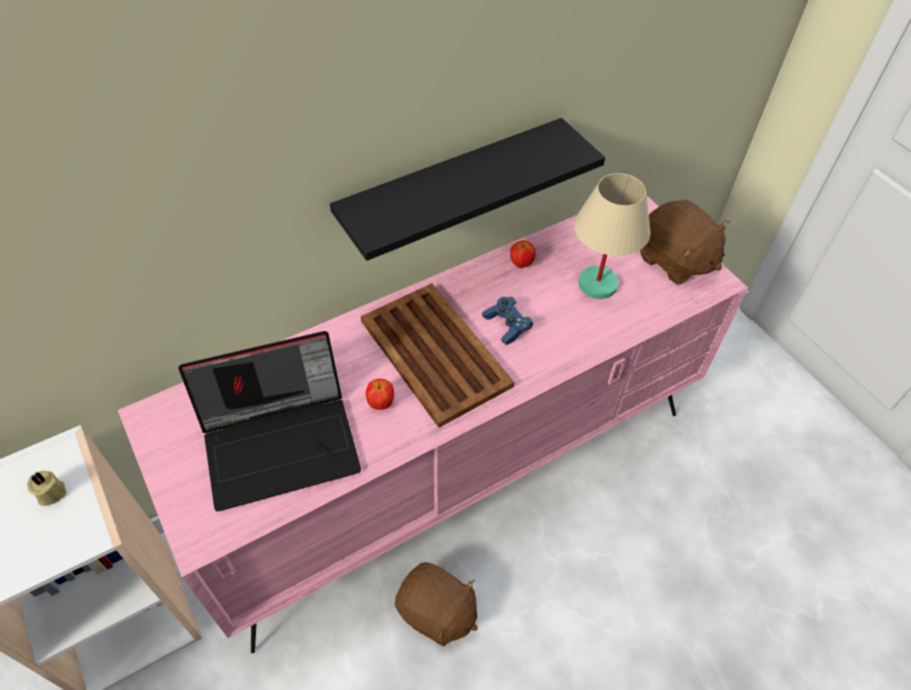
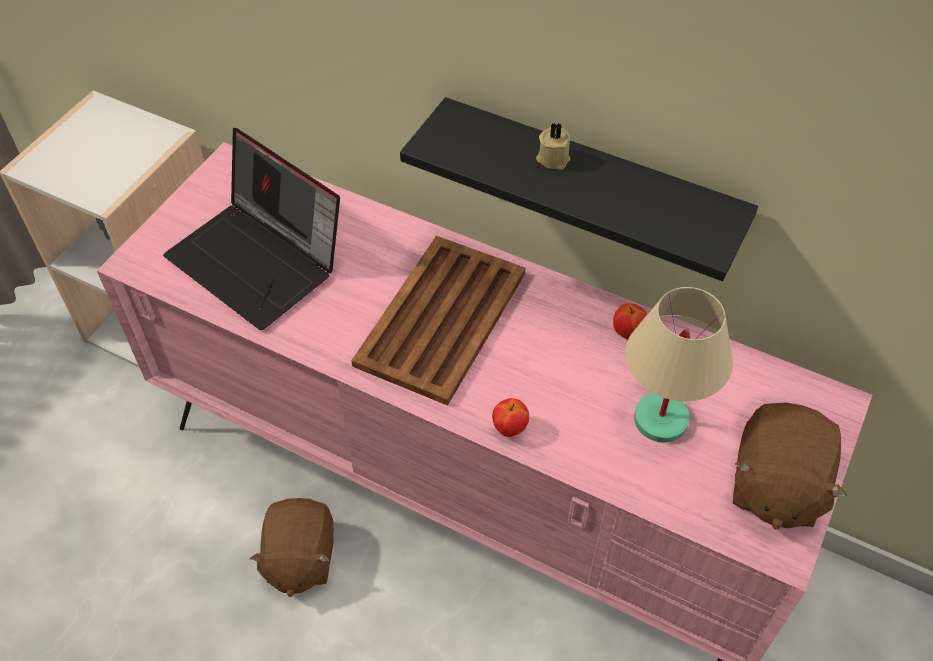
camera: 60 degrees right, 0 degrees up
beige candle [27,471,67,506] -> beige candle moved to [536,122,571,170]
apple [366,379,394,410] -> apple moved to [492,398,529,437]
blue game controller [482,297,533,345] -> none

